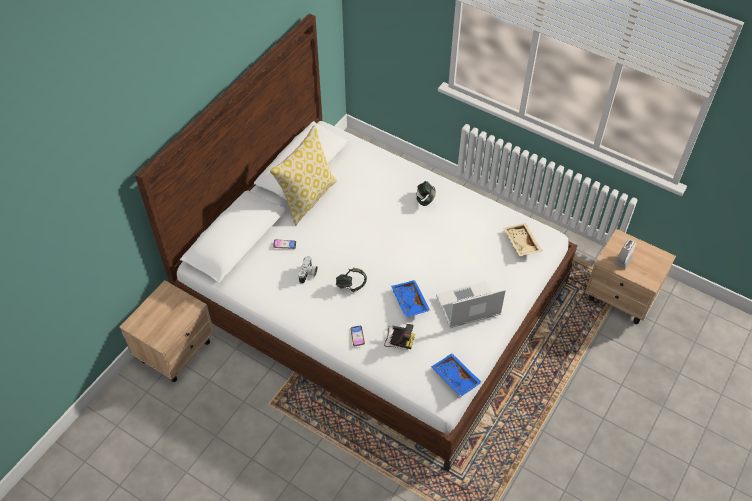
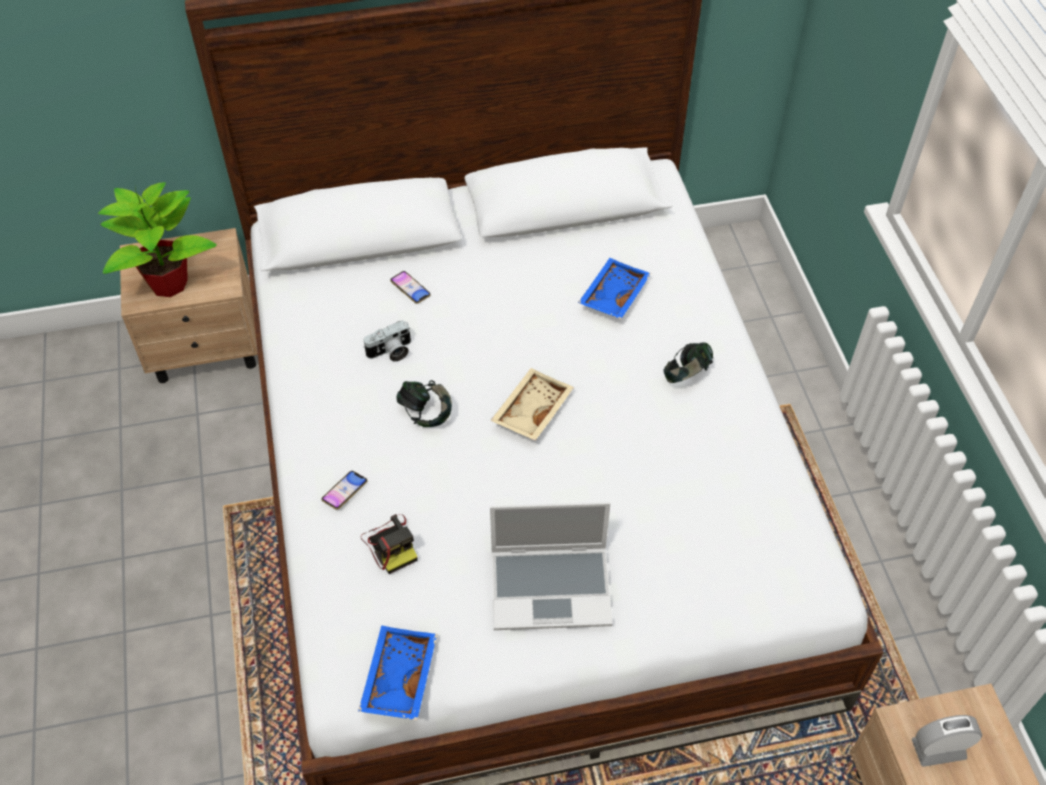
camera: 45 degrees right, 0 degrees up
pillow [270,125,337,225] -> none
blue tray [391,280,430,317] -> blue tray moved to [578,258,651,319]
laptop [436,281,506,328] -> laptop turned 150 degrees clockwise [490,502,613,630]
beige tray [503,223,542,256] -> beige tray moved to [490,368,574,441]
none -> potted plant [98,182,217,297]

